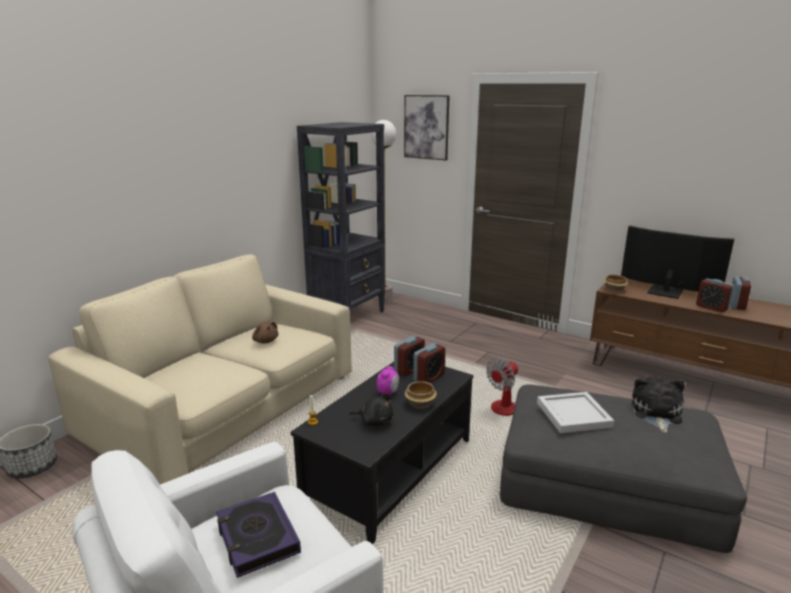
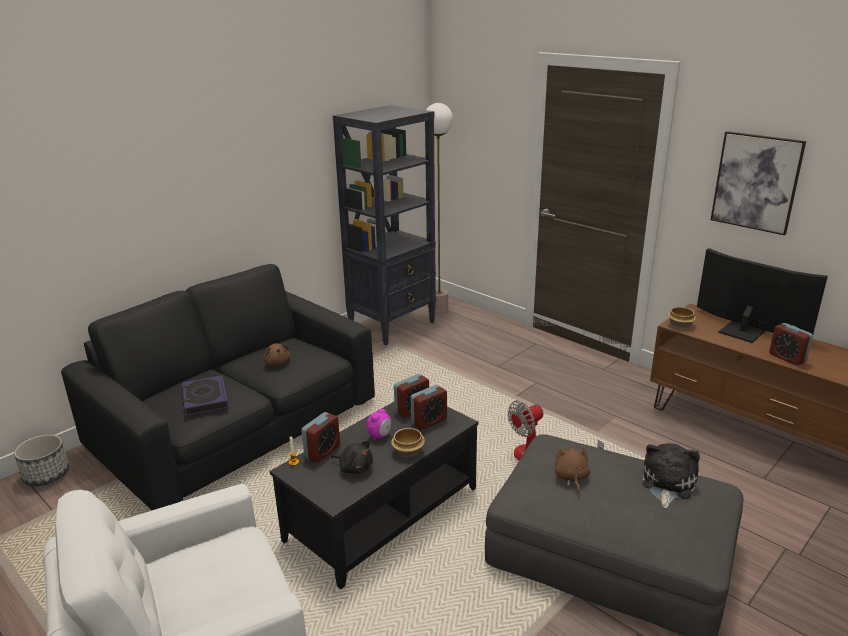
camera: 10 degrees right, 5 degrees up
beige sofa [48,254,352,484] -> black sofa [61,264,375,510]
book [216,492,301,578] -> book moved to [181,375,228,416]
picture [404,95,450,160] -> picture moved to [711,131,806,235]
white tray [537,392,614,433] -> brown plush toy [555,444,590,494]
alarm clock [730,276,751,310] -> alarm clock moved to [301,412,340,463]

